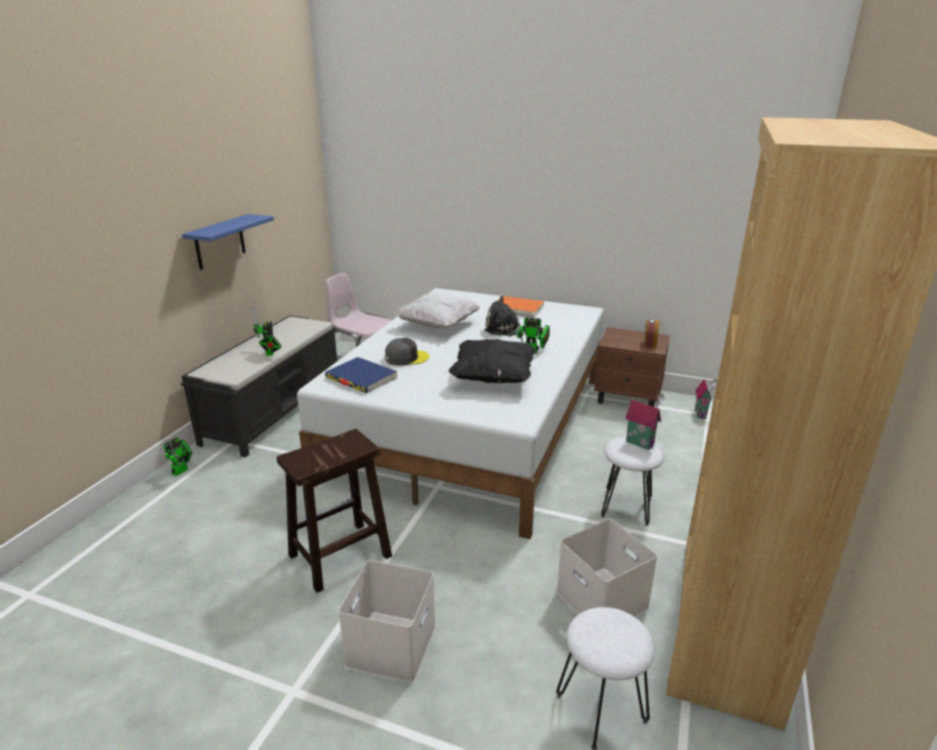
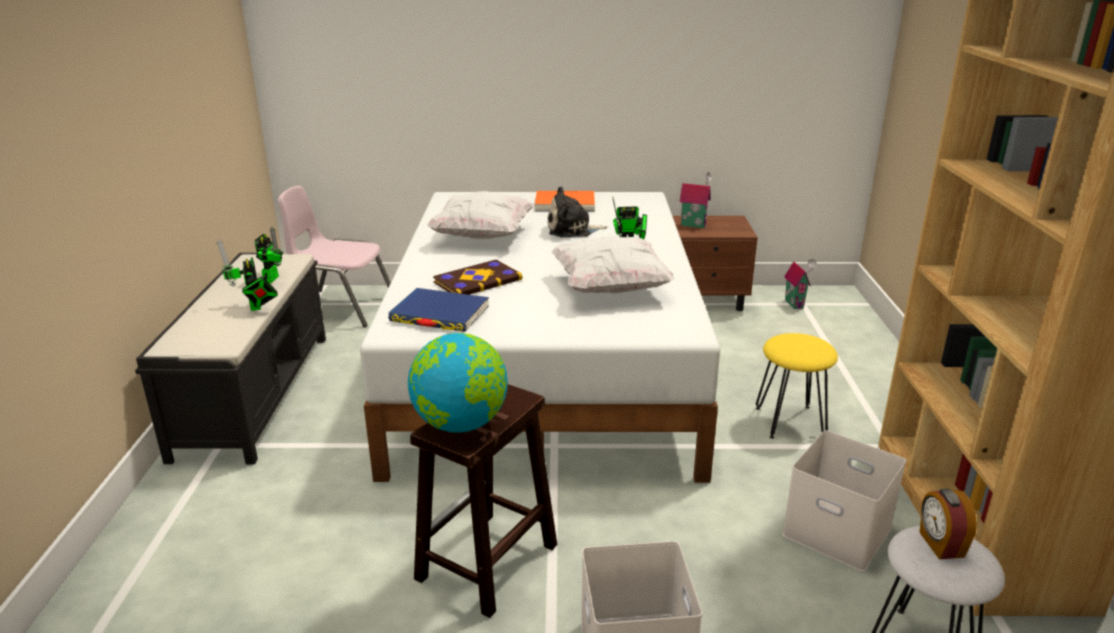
camera: 20 degrees left, 0 degrees up
toy robot [164,437,192,476] -> toy robot moved to [255,227,283,283]
blue shelf [182,214,274,270] -> none
grey cap [385,338,429,366] -> book [433,260,522,295]
black pillow [448,339,537,383] -> white pillow [551,236,675,293]
white stool [601,436,664,526] -> yellow stool [755,333,838,439]
toy house [625,393,665,450] -> toy house moved to [680,172,713,228]
alarm clock [644,319,659,348] -> alarm clock moved to [919,489,977,559]
none -> globe [408,333,508,433]

